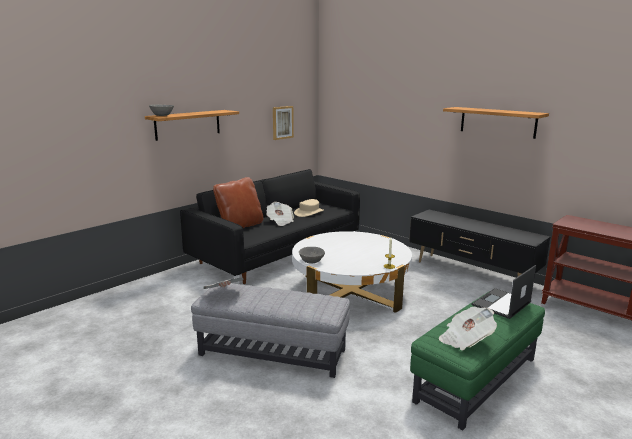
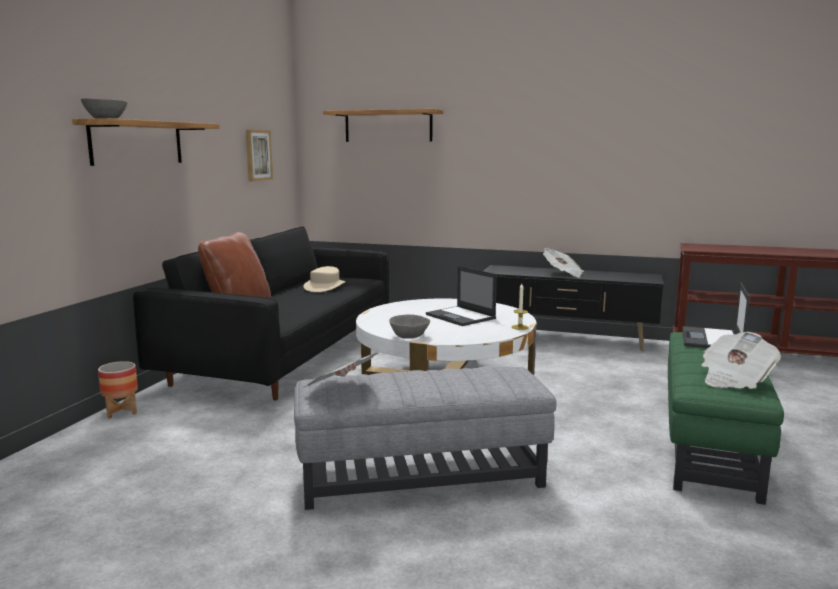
camera: 25 degrees left, 5 degrees down
newspaper [266,202,294,226] -> newspaper moved to [543,248,584,278]
shelf [443,107,549,139] -> shelf moved to [323,109,443,142]
none -> planter [98,361,138,419]
none -> laptop [426,266,497,326]

